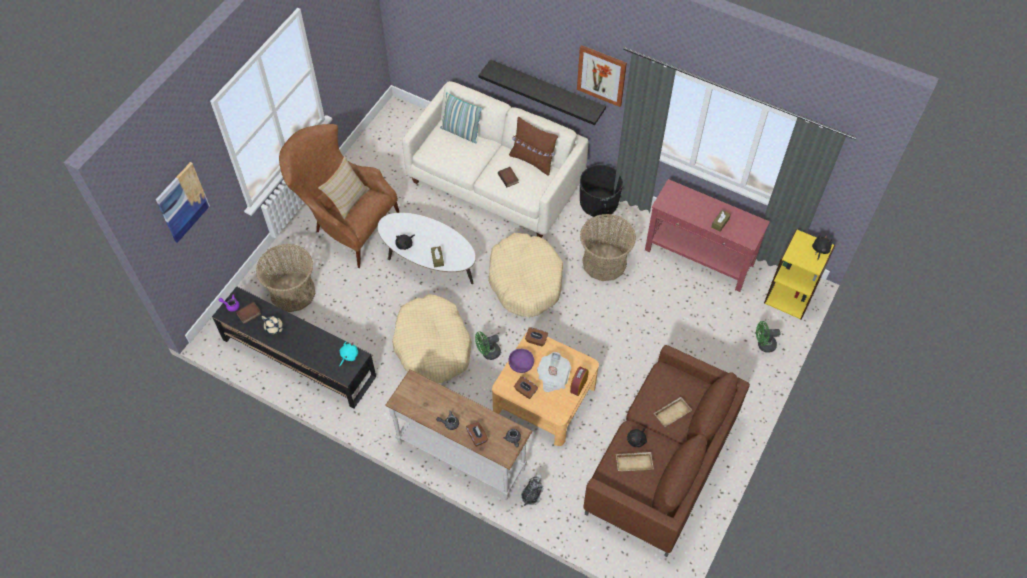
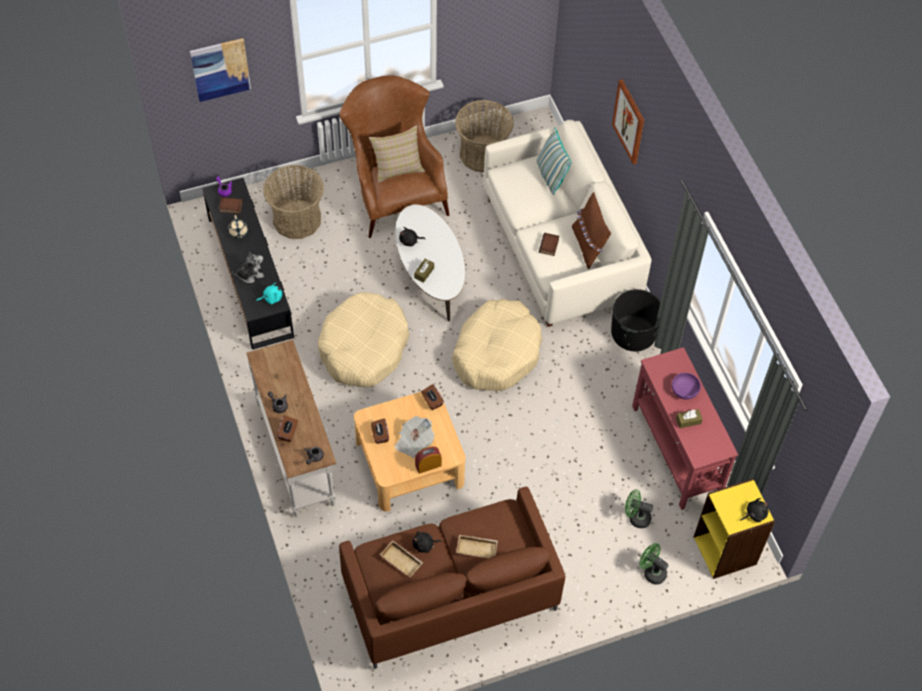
camera: 40 degrees right, 0 degrees up
green fan [475,331,501,360] -> green fan moved to [625,489,653,528]
black shelf [479,59,606,125] -> none
purple bowl [508,349,534,373] -> purple bowl moved to [672,373,701,399]
plush toy [521,474,544,506] -> plush toy moved to [232,252,264,283]
picture [577,45,627,107] -> picture moved to [612,79,644,164]
basket [580,214,636,281] -> basket moved to [455,100,514,172]

